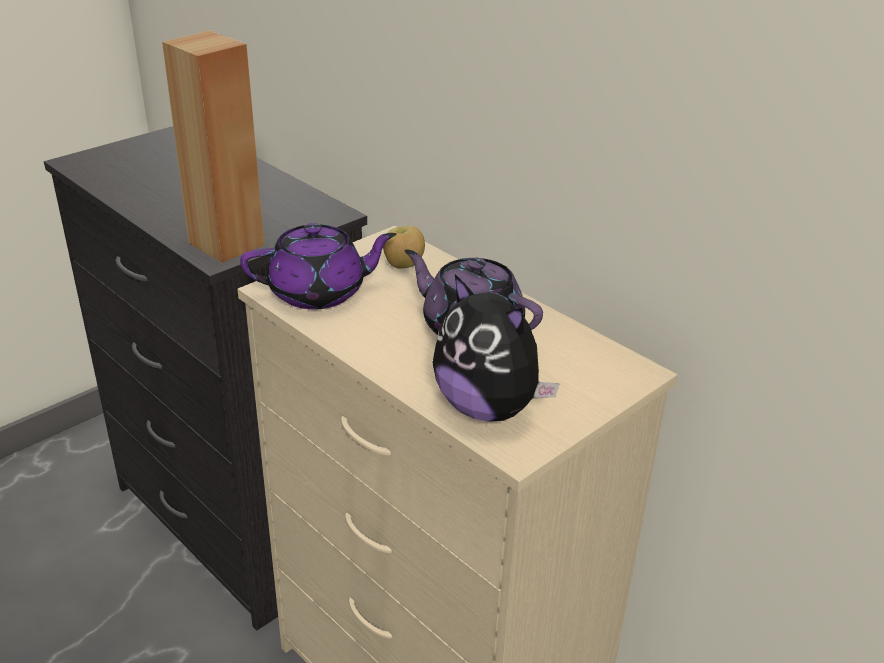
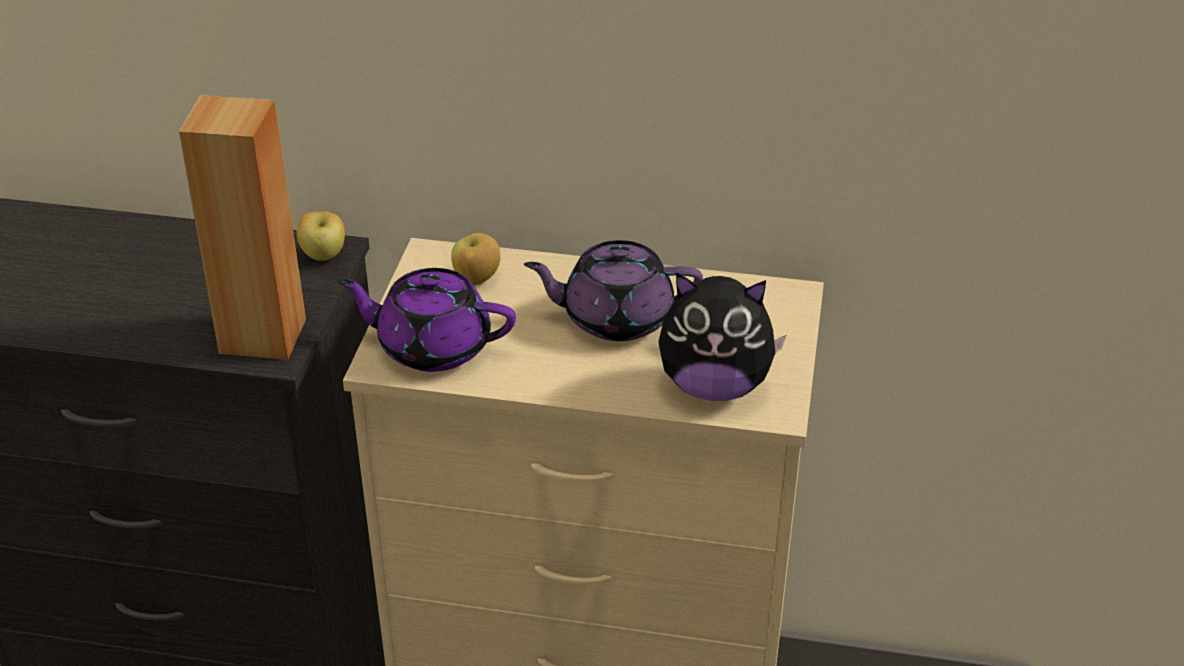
camera: 35 degrees left, 5 degrees up
purple teapot [240,223,397,310] -> purple teapot turned 120 degrees counterclockwise [337,268,516,372]
none -> apple [296,211,345,261]

